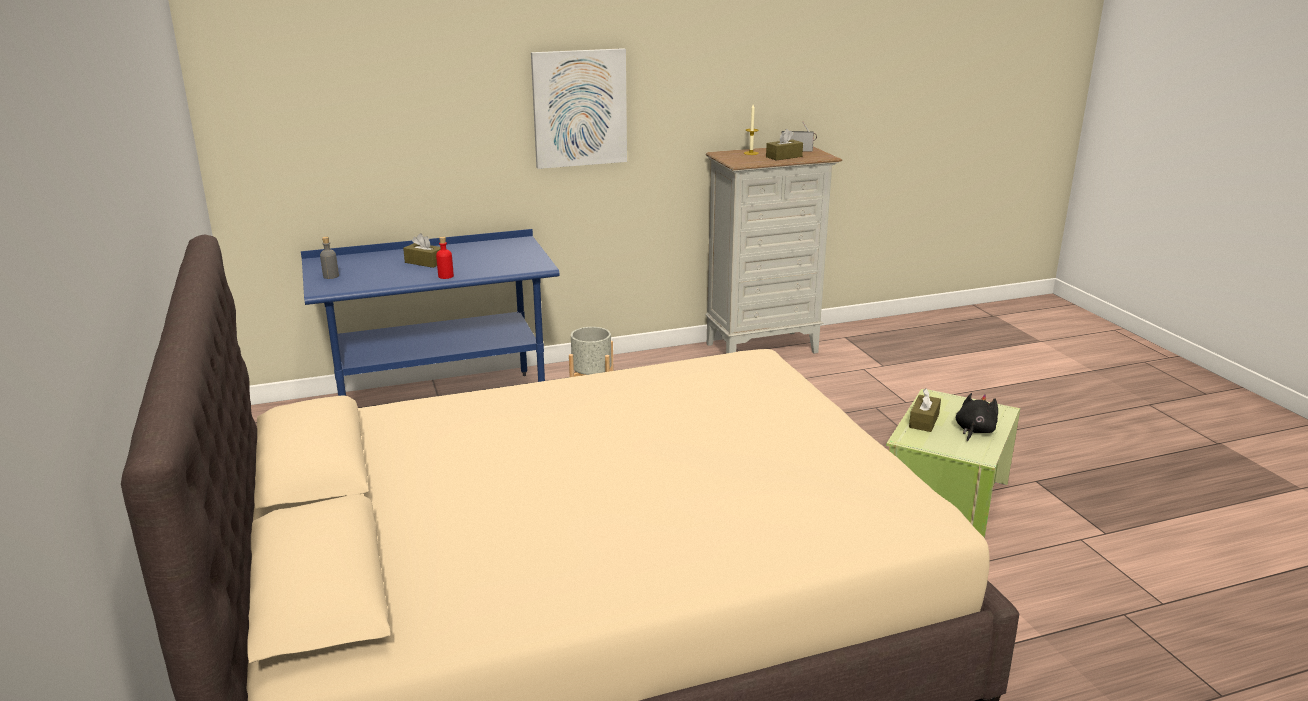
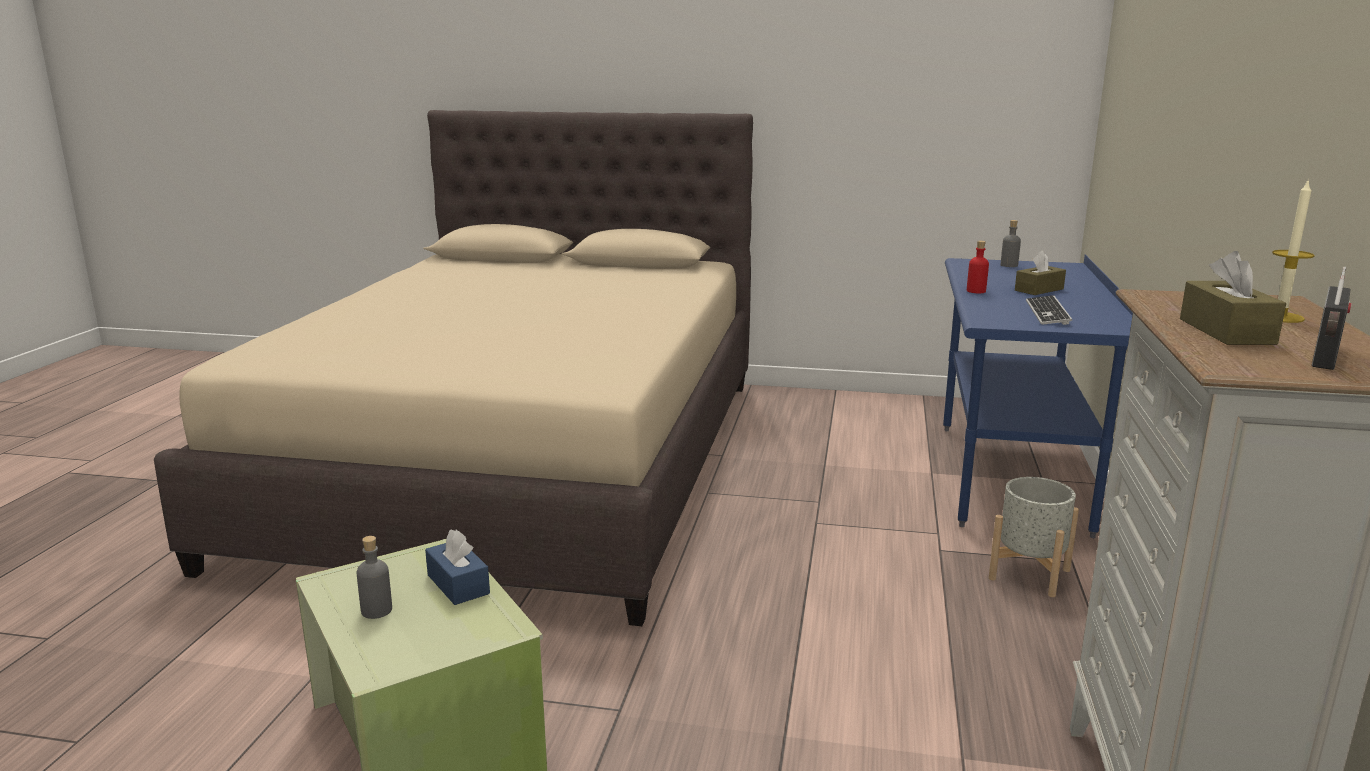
camera: 120 degrees right, 5 degrees down
picture [531,48,627,169] -> none
brown tissue box [909,388,941,432] -> blue tissue box [425,530,490,605]
black plush toy [956,393,998,441] -> grey bottle [357,536,392,619]
none -> keyboard [1026,295,1072,325]

